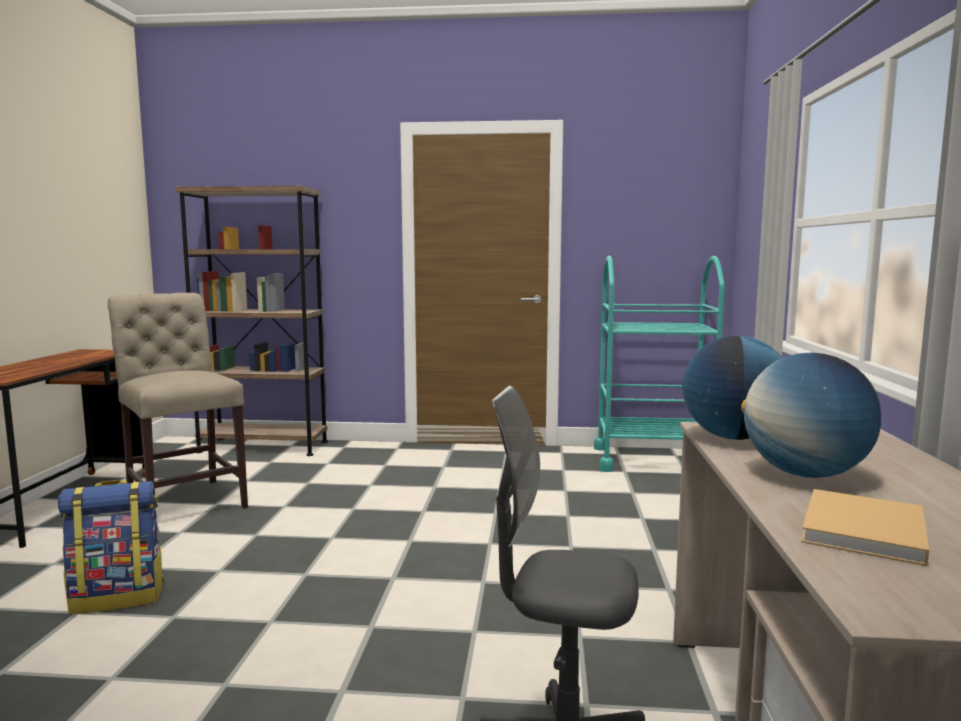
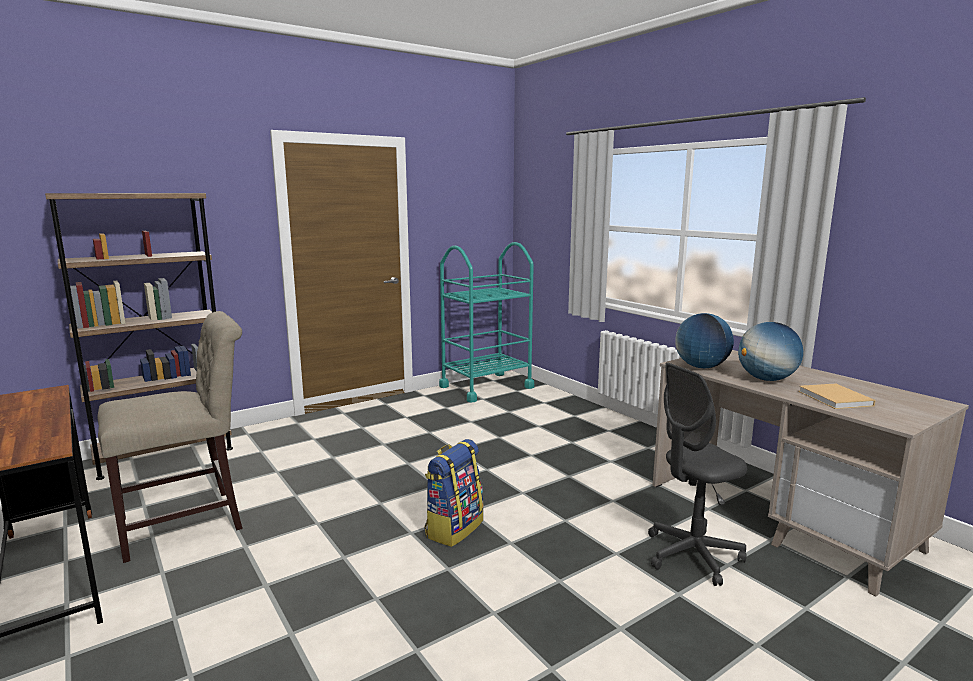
camera: 40 degrees left, 5 degrees up
backpack [58,480,165,614] -> backpack moved to [424,439,484,547]
beige chair [108,293,248,509] -> beige chair turned 135 degrees clockwise [97,311,243,563]

